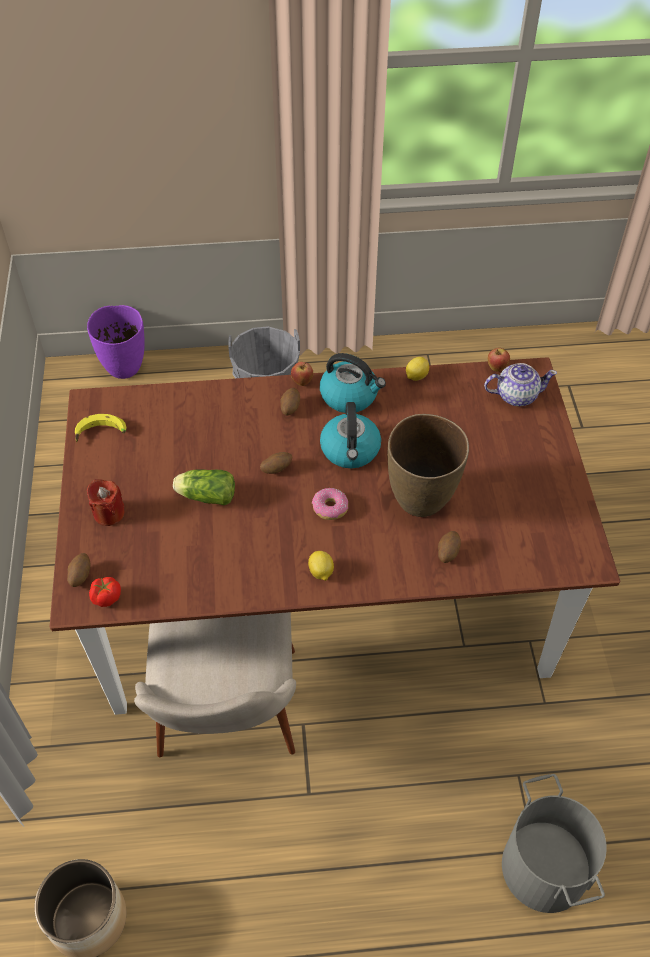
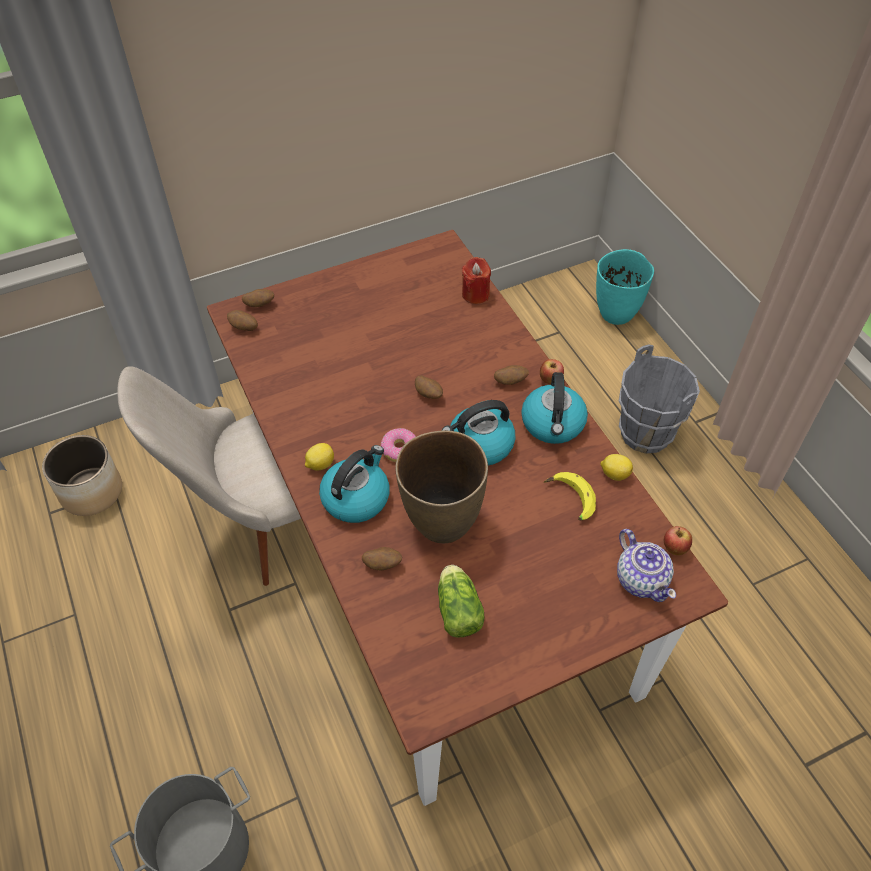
camera: 70 degrees right, 0 degrees up
banana [75,414,127,442] -> banana moved to [544,472,596,520]
purple vase [87,305,145,379] -> turquoise vase [596,249,654,325]
red candle [87,479,125,526] -> red candle moved to [462,257,491,304]
tomato [89,577,121,607] -> potato [227,310,258,331]
lettuce [173,469,235,505] -> lettuce moved to [438,565,484,638]
none -> kettle [319,445,389,523]

